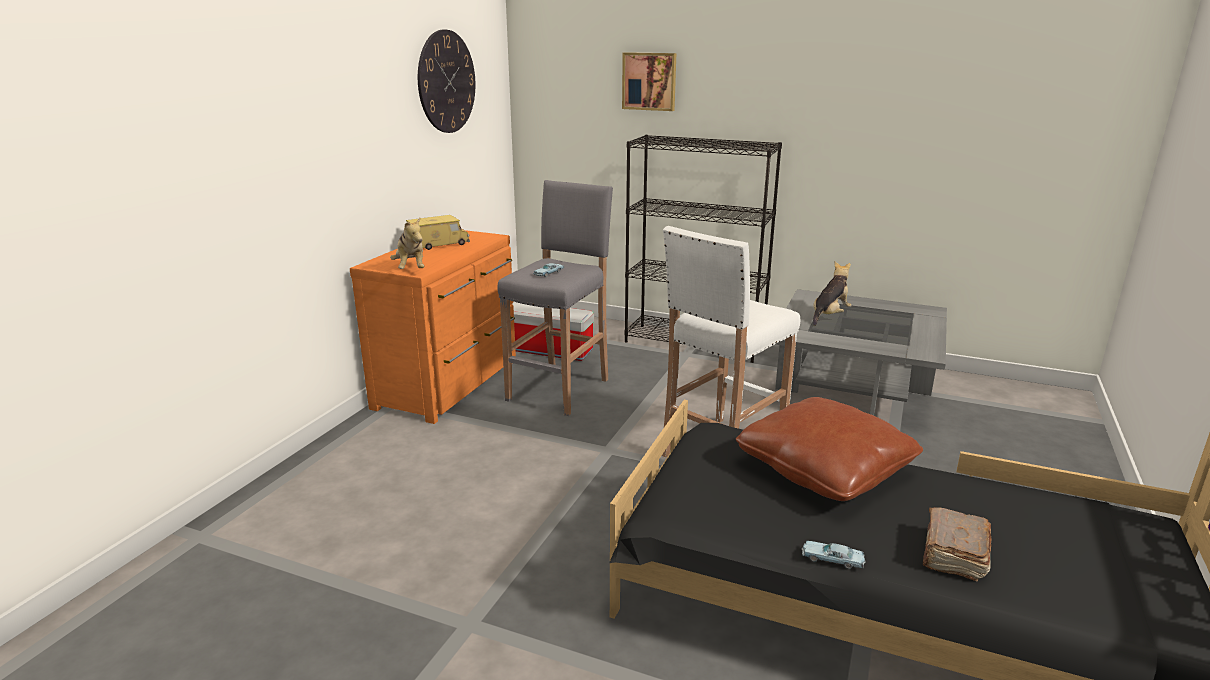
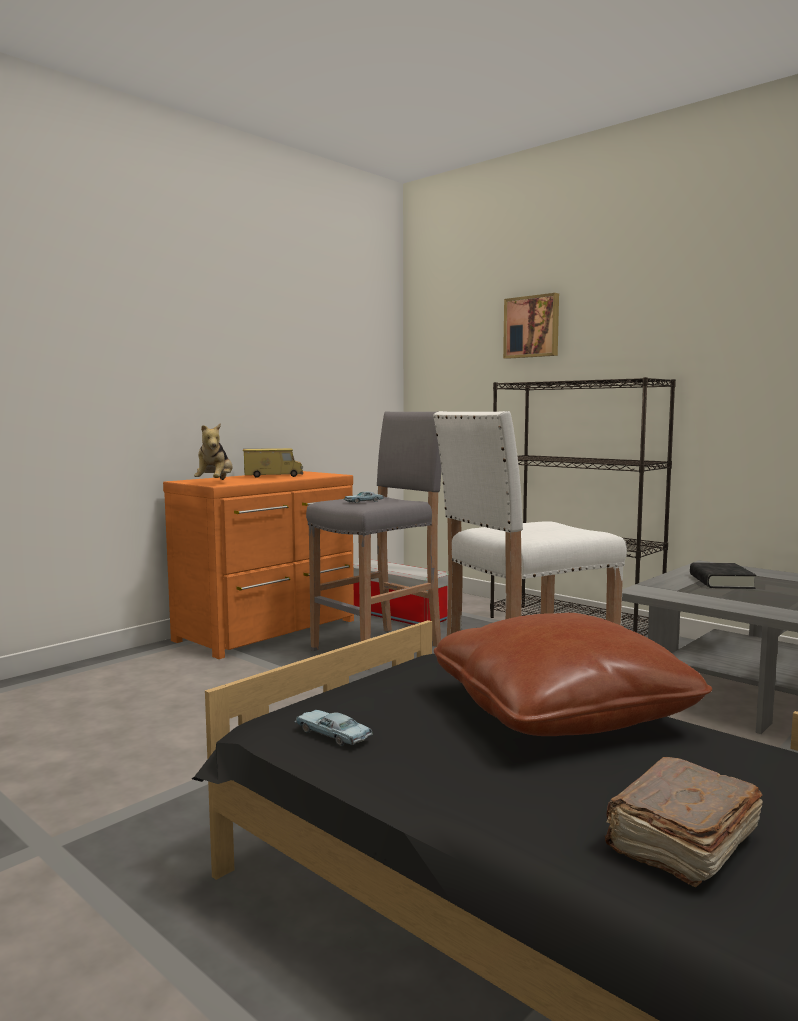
camera: 20 degrees right, 15 degrees down
wall clock [418,30,475,133] -> none
blue toy car [802,541,865,569] -> blue toy car moved to [294,710,373,746]
plush toy [813,262,852,326] -> black book [690,562,756,589]

